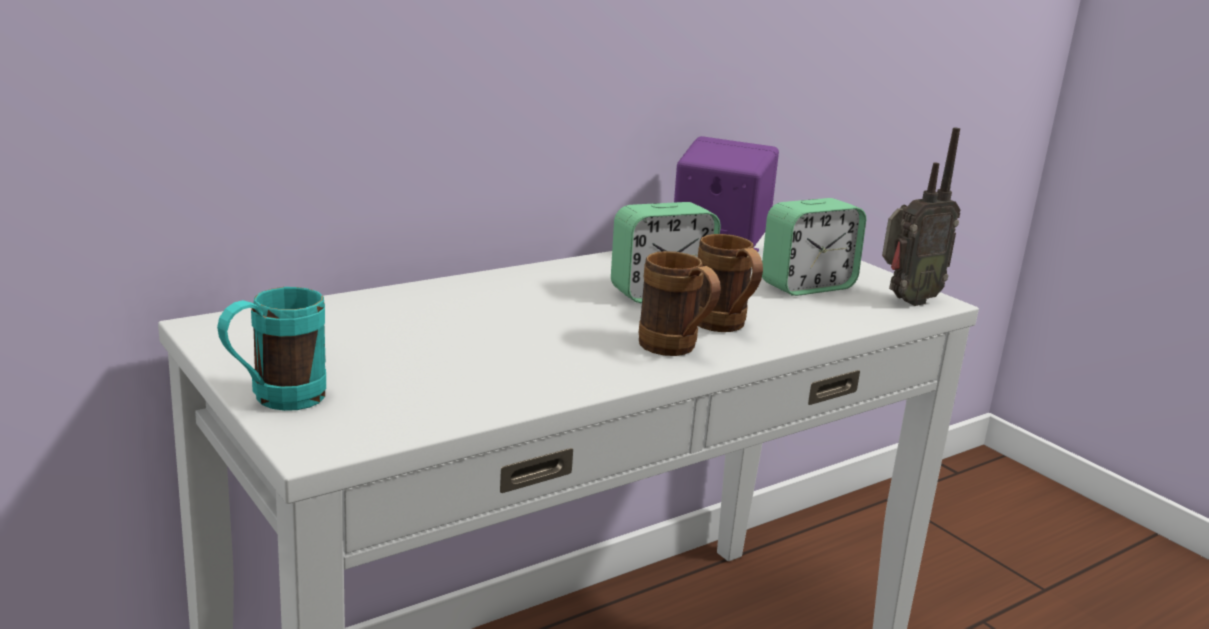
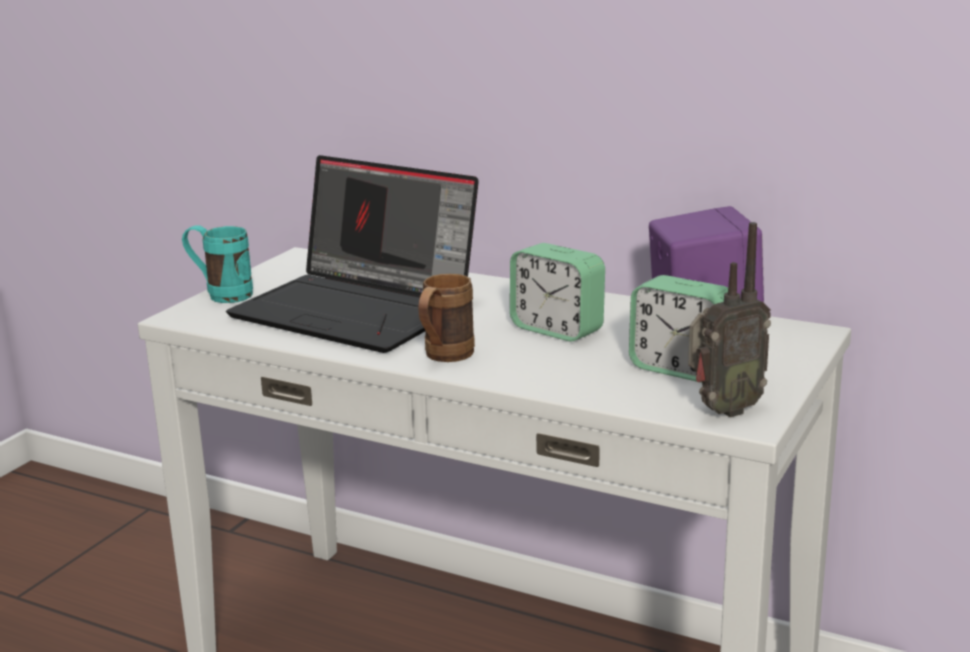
camera: 65 degrees right, 0 degrees up
brown mug [698,234,763,332] -> none
radio [882,127,961,306] -> radio turned 60 degrees counterclockwise [688,222,771,417]
none -> laptop [226,155,479,353]

